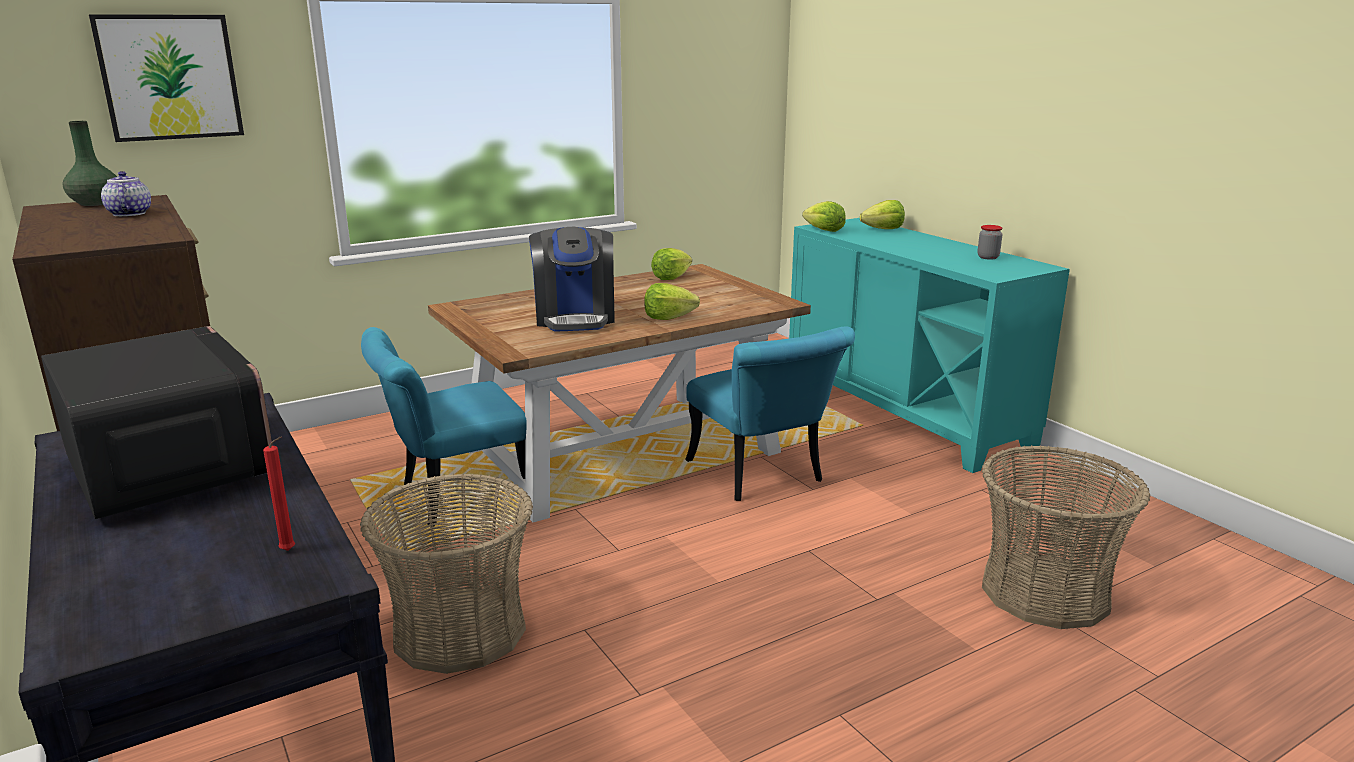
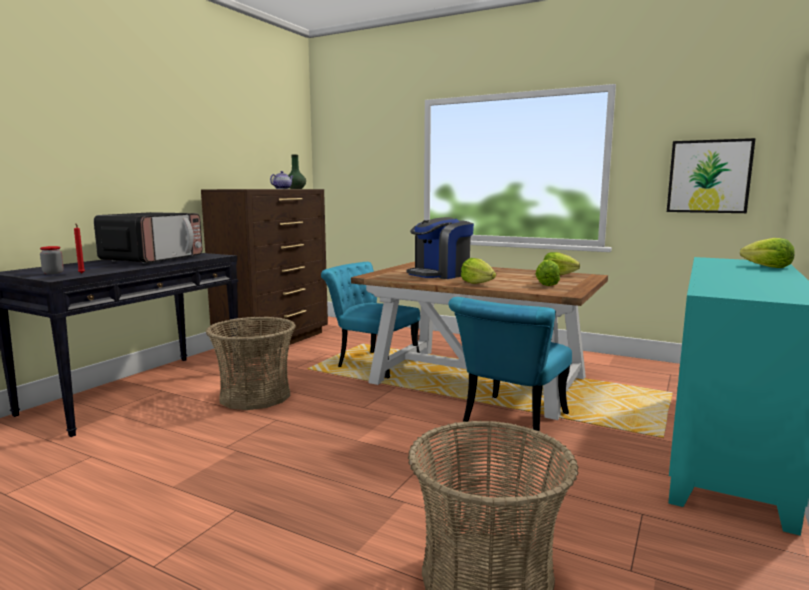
camera: 60 degrees right, 10 degrees down
picture [89,14,244,142] -> picture moved to [667,138,756,213]
lettuce [802,201,846,232] -> lettuce moved to [535,260,560,286]
jar [977,225,1002,260] -> jar moved to [40,246,64,275]

